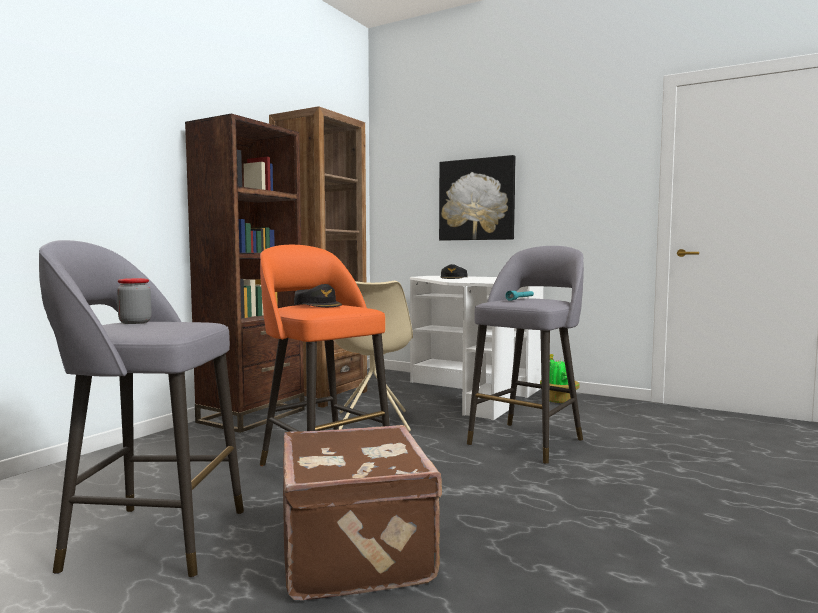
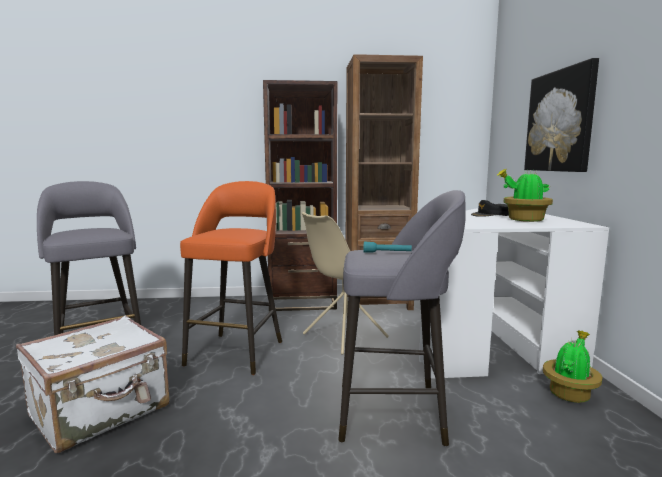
camera: 55 degrees right, 5 degrees up
jar [117,278,152,324] -> none
brown suitcase [283,425,442,600] -> white suitcase [16,316,170,453]
black cap [294,284,342,307] -> none
none -> potted plant [497,169,553,222]

